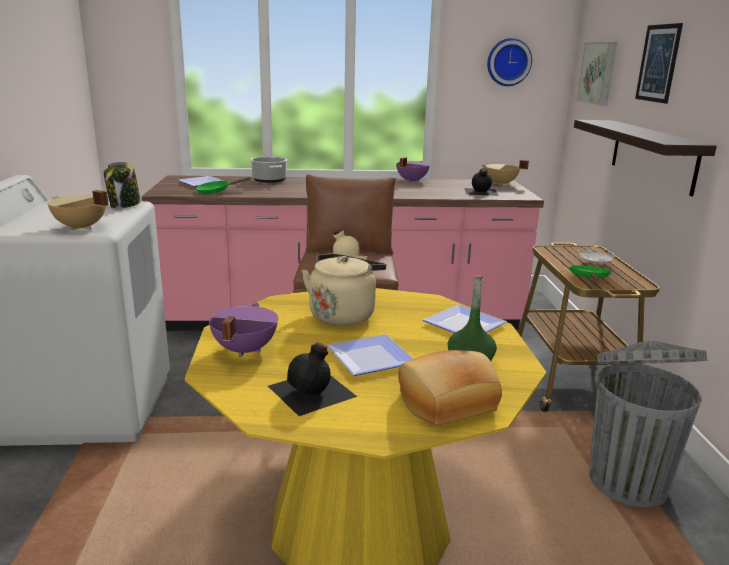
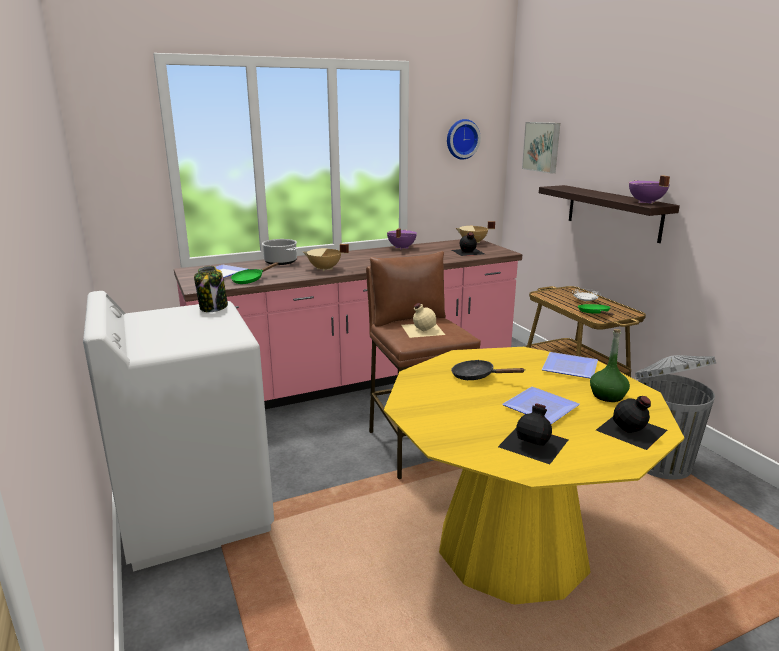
camera: 20 degrees left, 0 degrees up
beige cooking pot [47,190,109,231] -> beige cooking pot moved to [303,244,349,271]
purple cooking pot [209,303,278,357] -> purple cooking pot moved to [629,176,670,204]
beige kettle [302,253,386,326] -> black frying pan [451,360,525,380]
bread [398,350,502,426] -> black bottle [596,396,667,450]
picture [635,23,683,104] -> none

